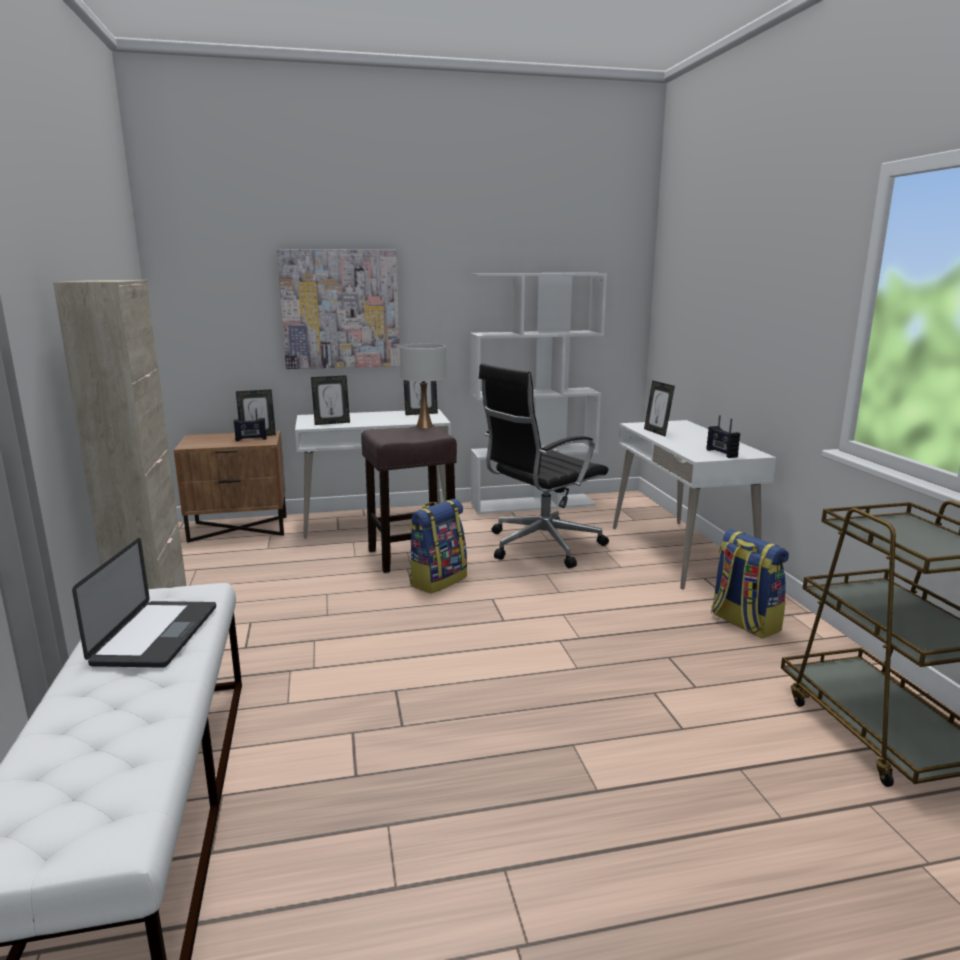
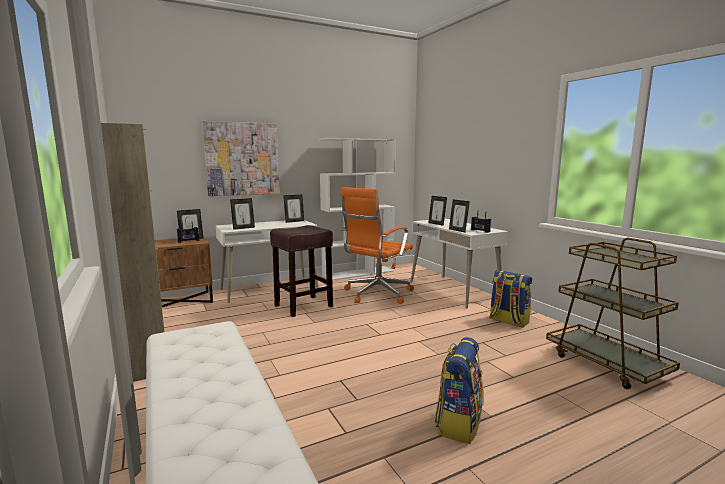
camera: 15 degrees left, 5 degrees down
laptop [72,538,216,668] -> none
white table lamp [400,344,446,428] -> none
backpack [409,499,467,593] -> backpack moved to [434,337,484,444]
black office chair [479,364,609,568] -> orange office chair [340,187,414,304]
none -> picture frame [449,199,470,232]

